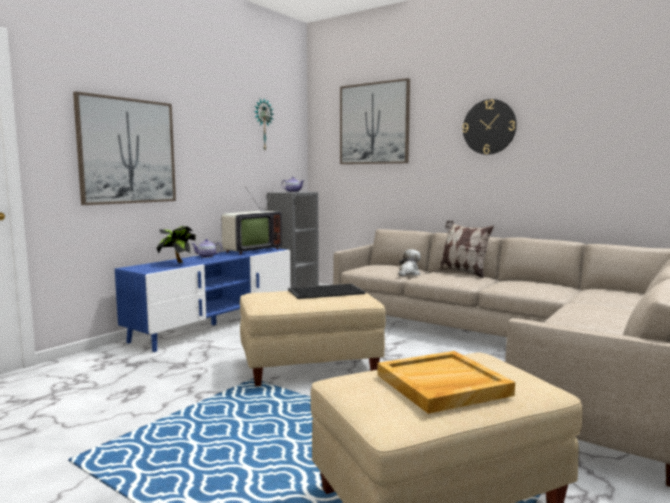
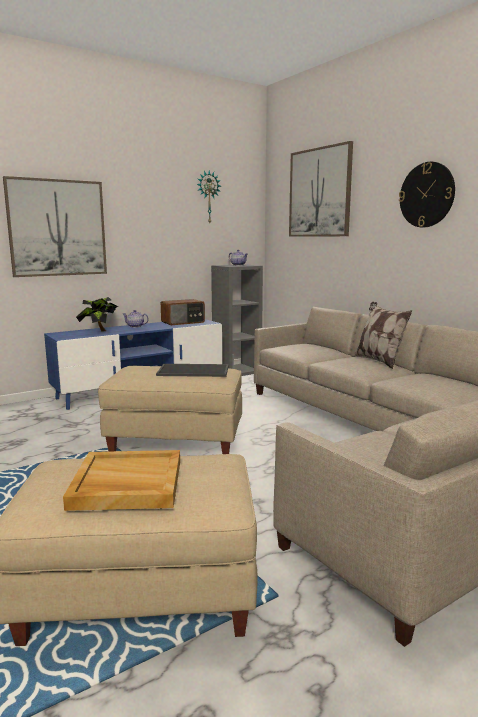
camera: 20 degrees right, 5 degrees up
television [221,186,282,255] -> radio [161,299,205,325]
plush toy [398,249,421,276] -> none

